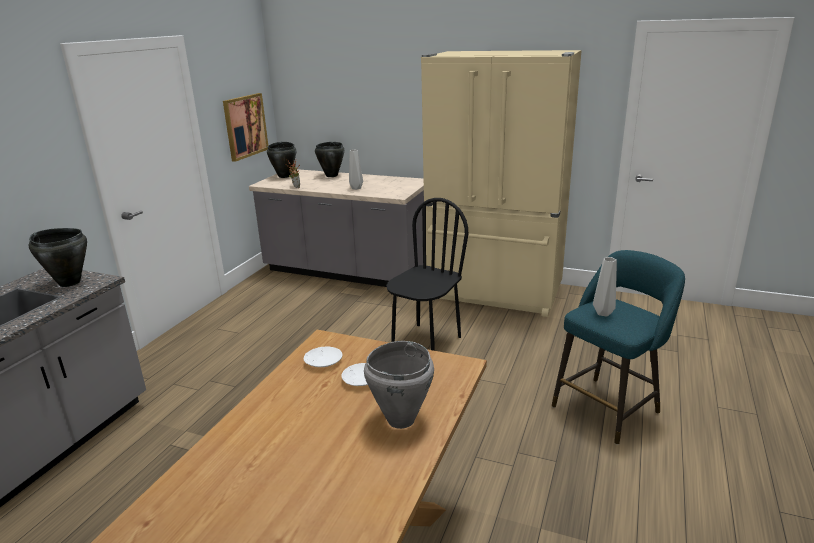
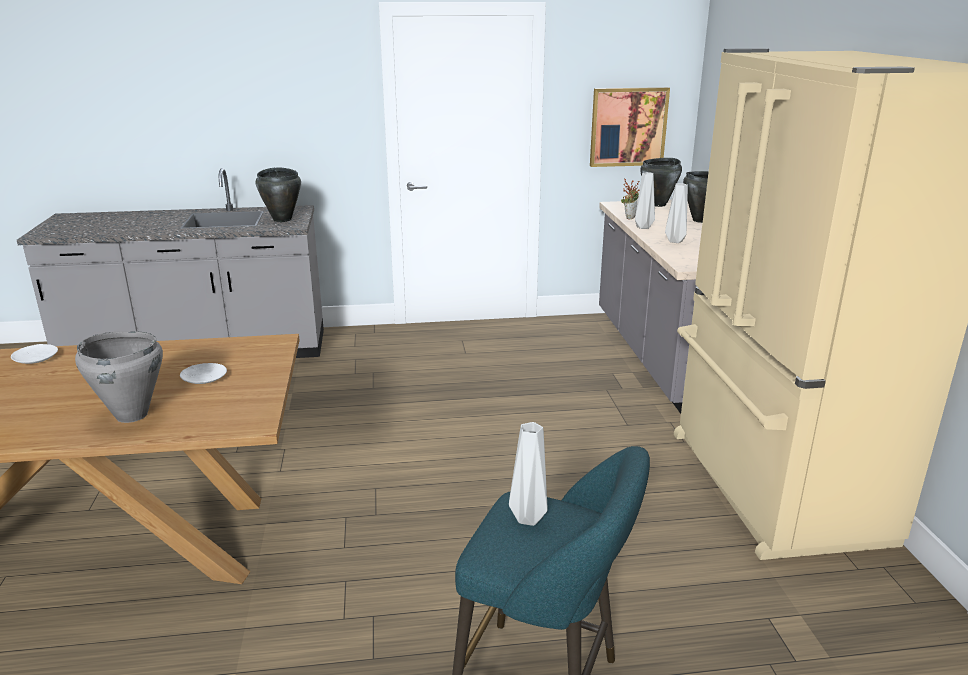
camera: 60 degrees right, 0 degrees up
white plate [304,346,342,367] -> white plate moved to [11,344,58,364]
black chair [386,198,468,351] -> none
none -> grey vase [635,172,655,229]

